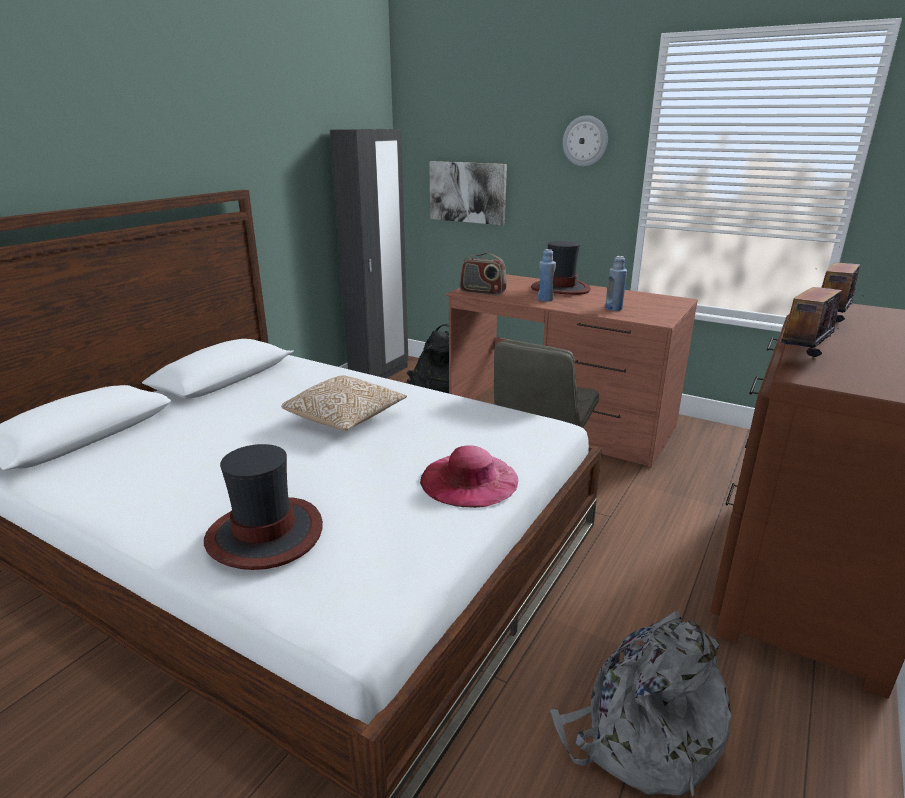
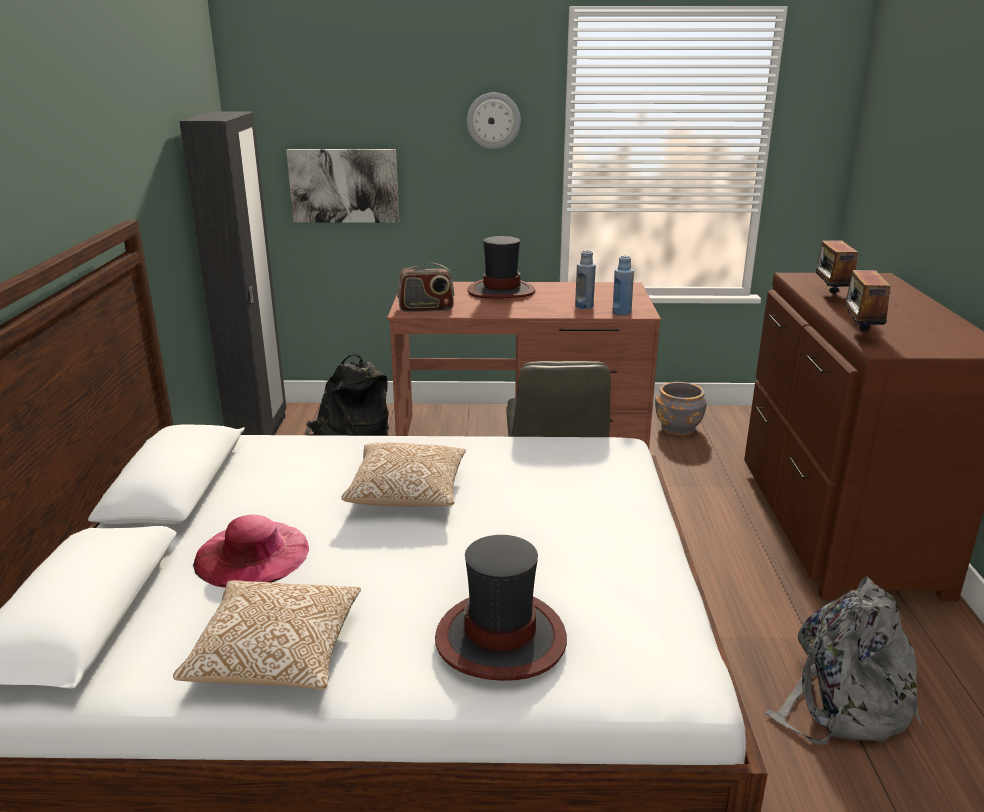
camera: 30 degrees left, 0 degrees up
pink hat [420,445,518,508] -> pink hat moved to [193,515,309,588]
blue bottle [538,249,556,302] -> blue bottle moved to [612,255,634,316]
none -> pillow [173,580,361,689]
none -> grey planter [655,382,707,436]

